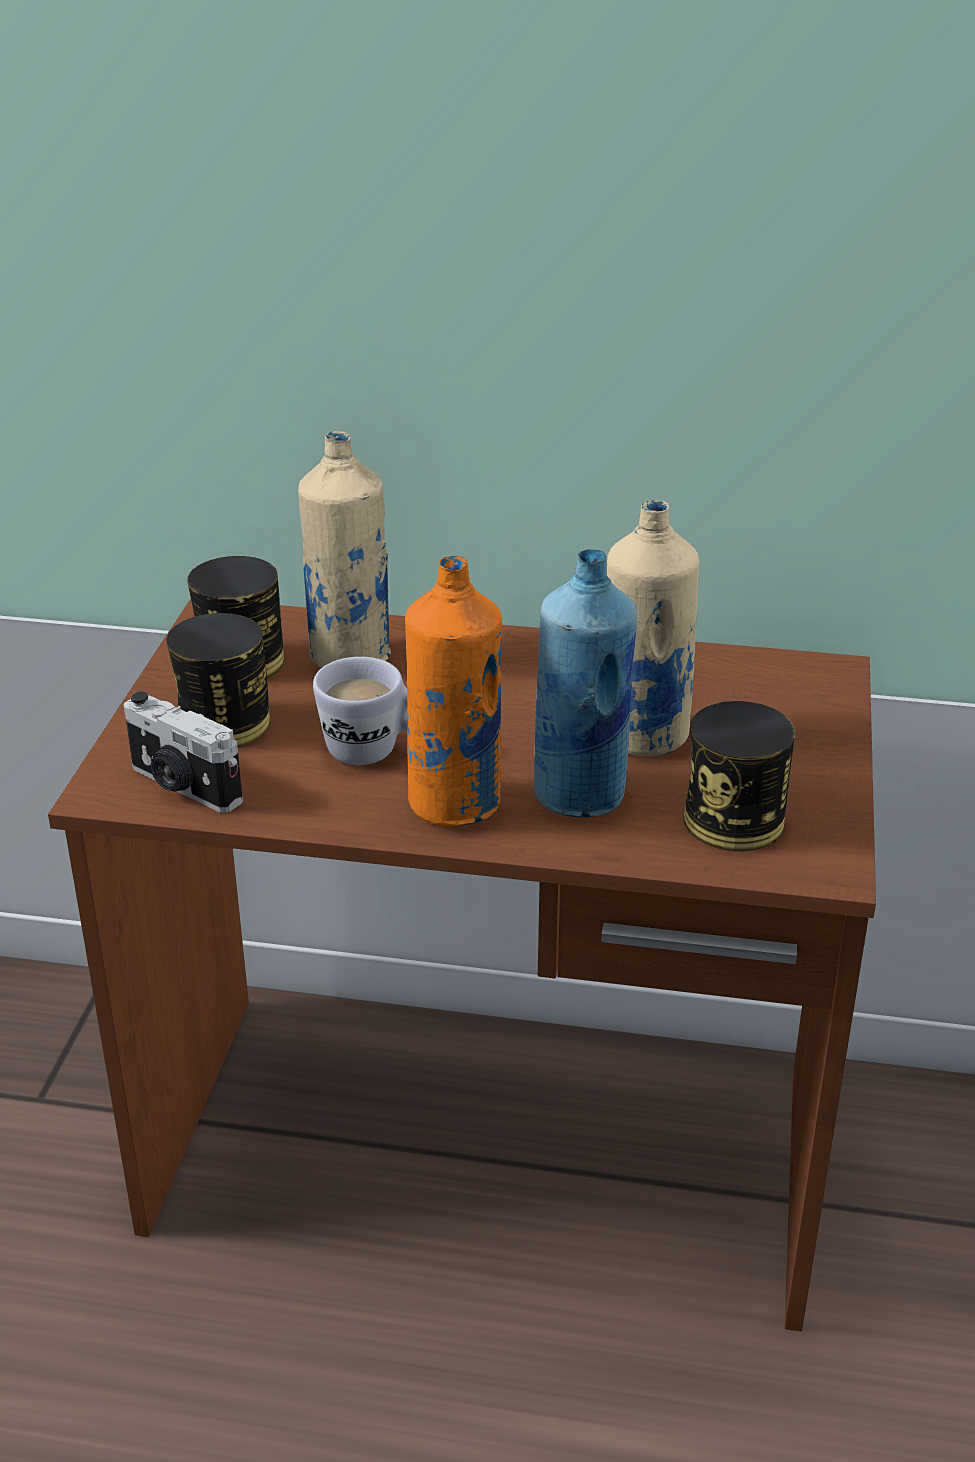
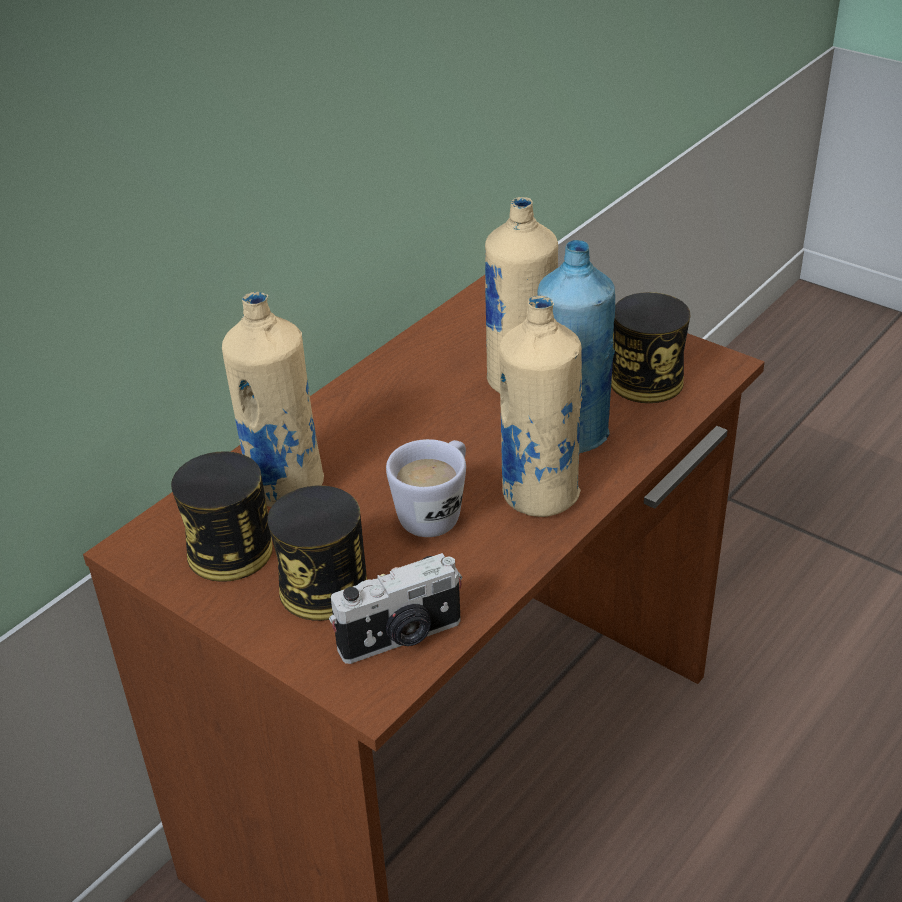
camera: 60 degrees left, 5 degrees up
orange bottle [405,556,502,827] -> beige bottle [499,296,582,517]

